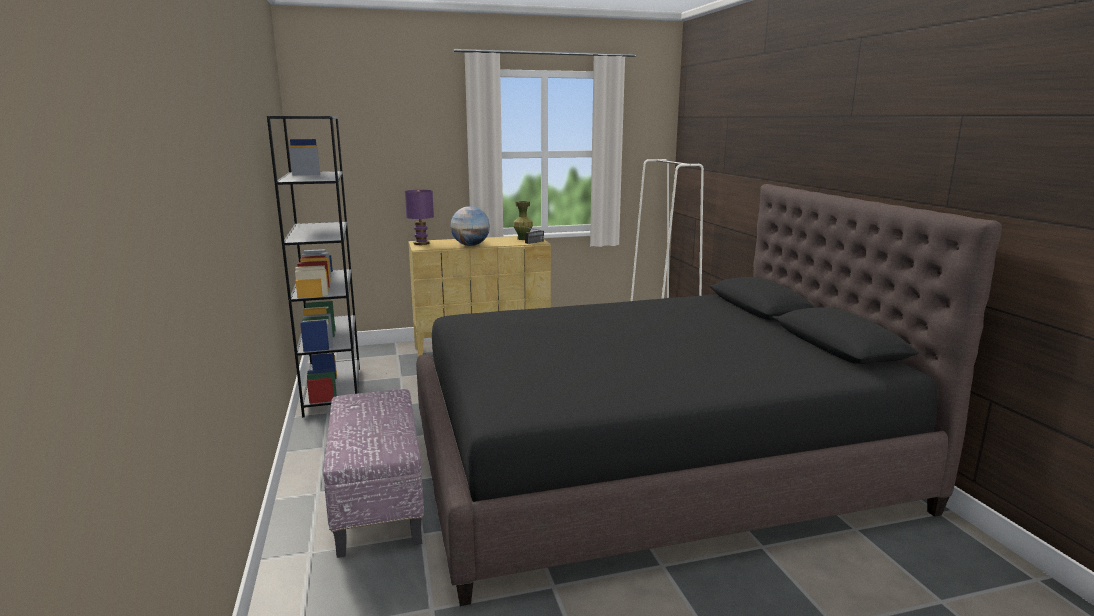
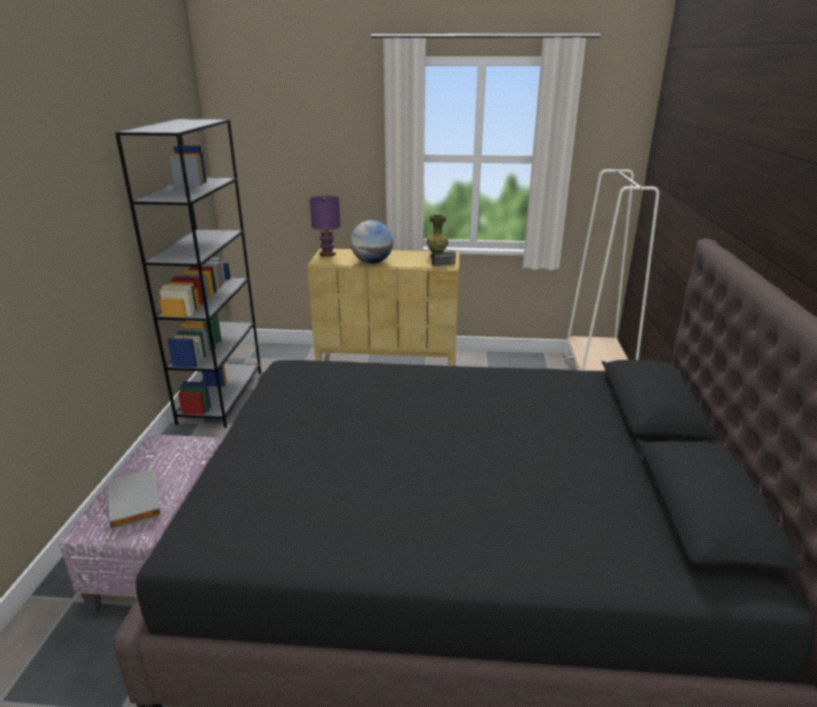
camera: 20 degrees right, 10 degrees up
none -> grey book [108,469,162,530]

